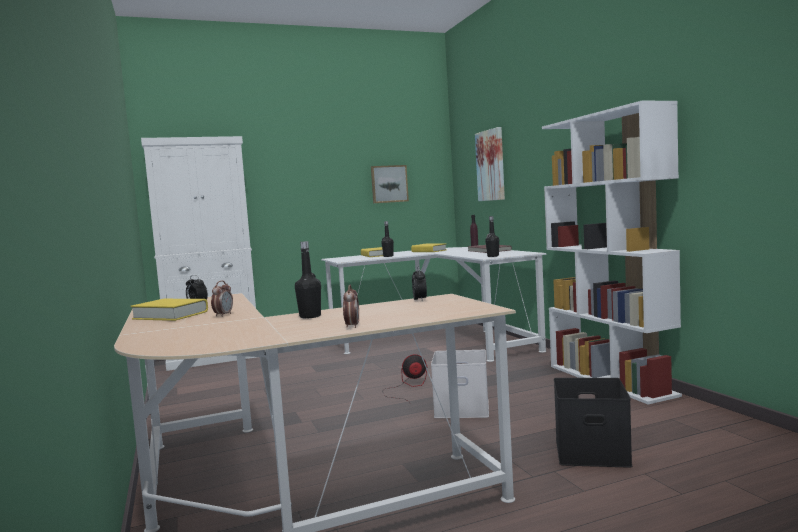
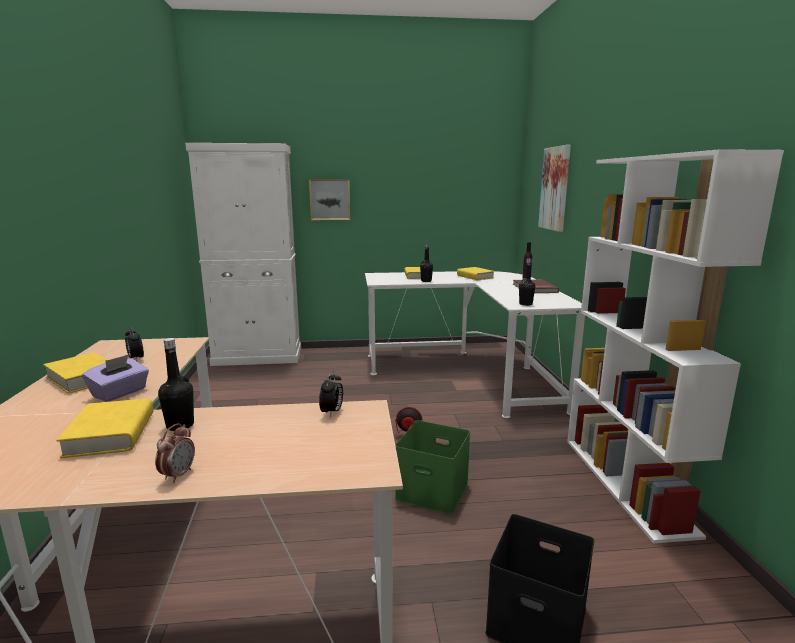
camera: 15 degrees right, 10 degrees up
alarm clock [211,281,233,317] -> purple tissue box [82,355,149,402]
picture [371,165,409,203] -> picture moved to [309,179,351,220]
white storage box [431,350,489,418] -> green storage box [395,420,470,515]
none -> yellow book [57,399,154,458]

